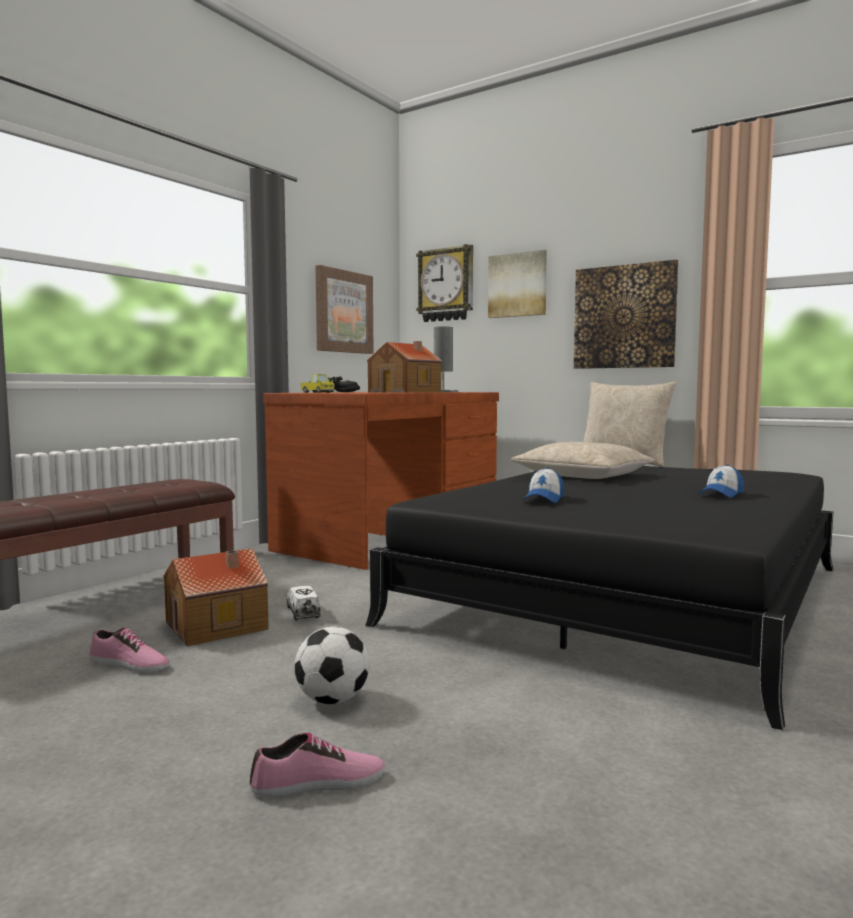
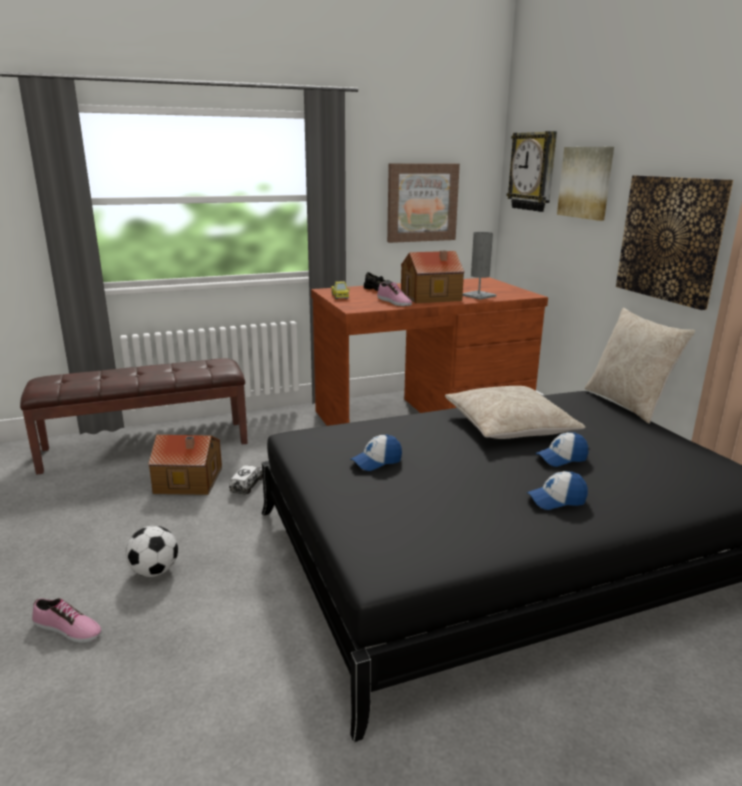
camera: 35 degrees right, 15 degrees up
shoe [90,627,170,673] -> shoe moved to [377,282,412,306]
none -> cap [535,432,588,467]

